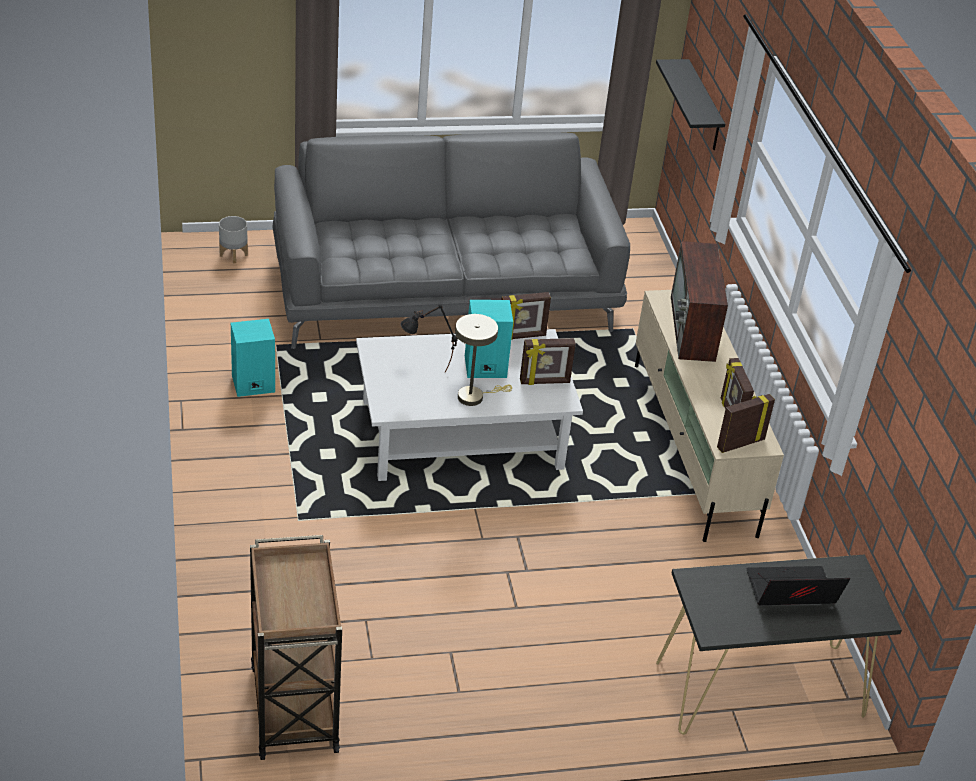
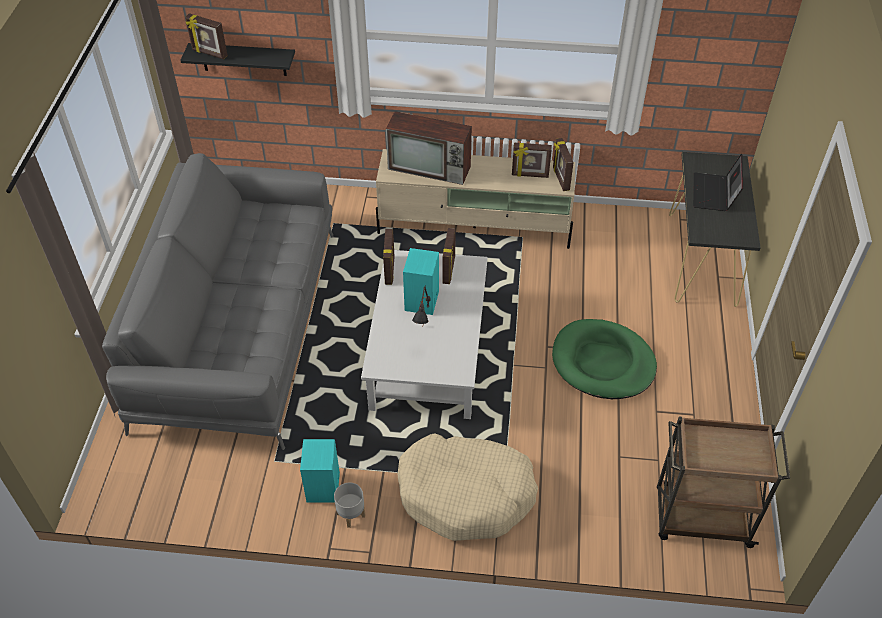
camera: 70 degrees left, 10 degrees up
grey planter [219,216,248,263] -> grey planter moved to [334,482,365,528]
beige table lamp [455,314,512,406] -> none
none -> picture frame [185,13,228,59]
none -> beige dog bed [397,433,538,541]
none -> green dog bed [552,319,657,399]

